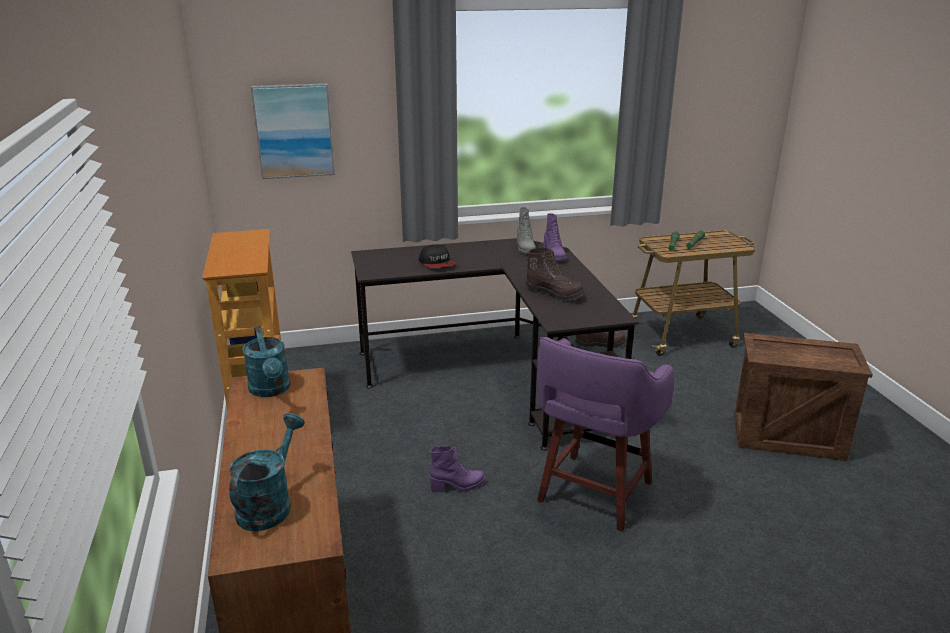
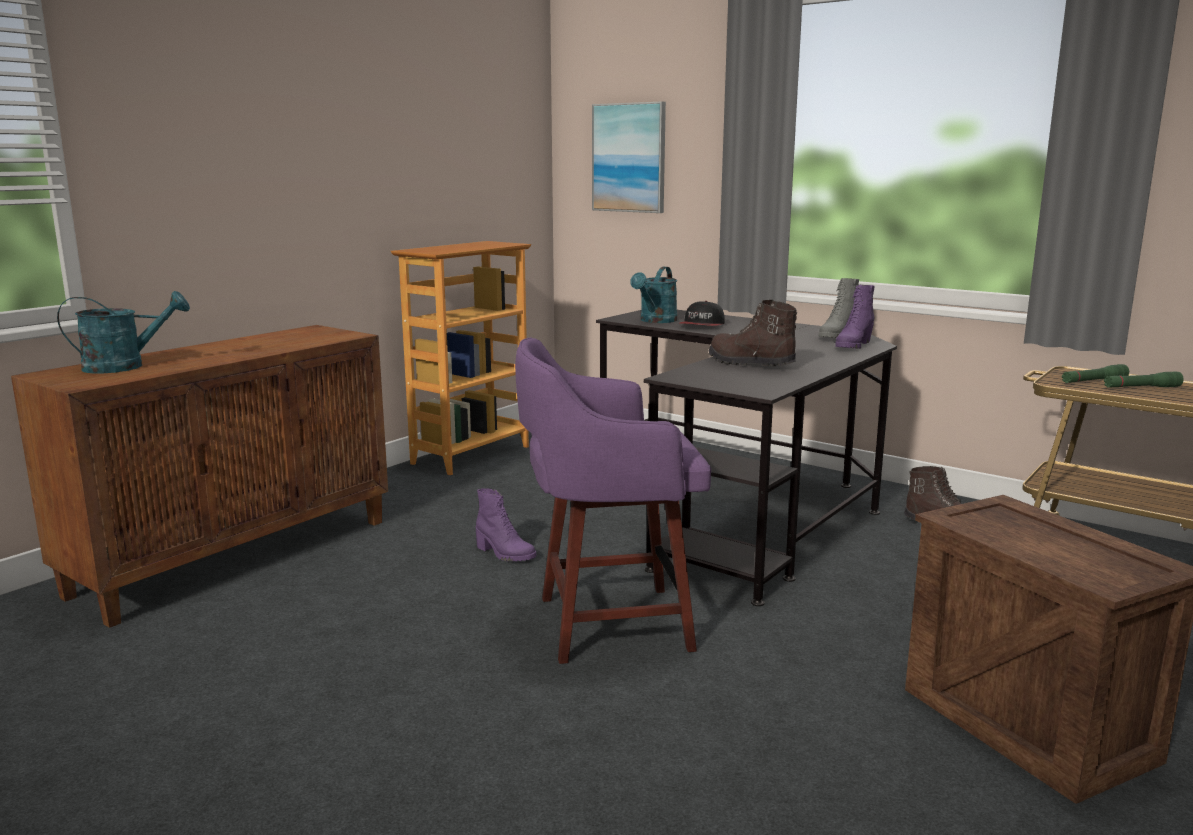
camera: 50 degrees right, 10 degrees down
turquoise watering can [242,326,290,397] -> turquoise watering can moved to [630,267,677,323]
brown boot [525,248,584,301] -> brown boot turned 135 degrees clockwise [708,300,797,366]

